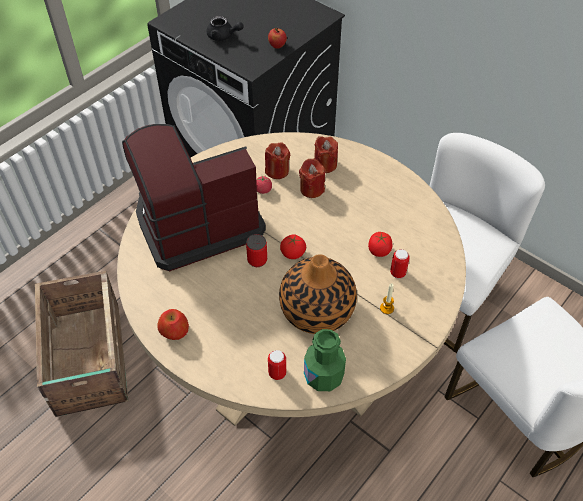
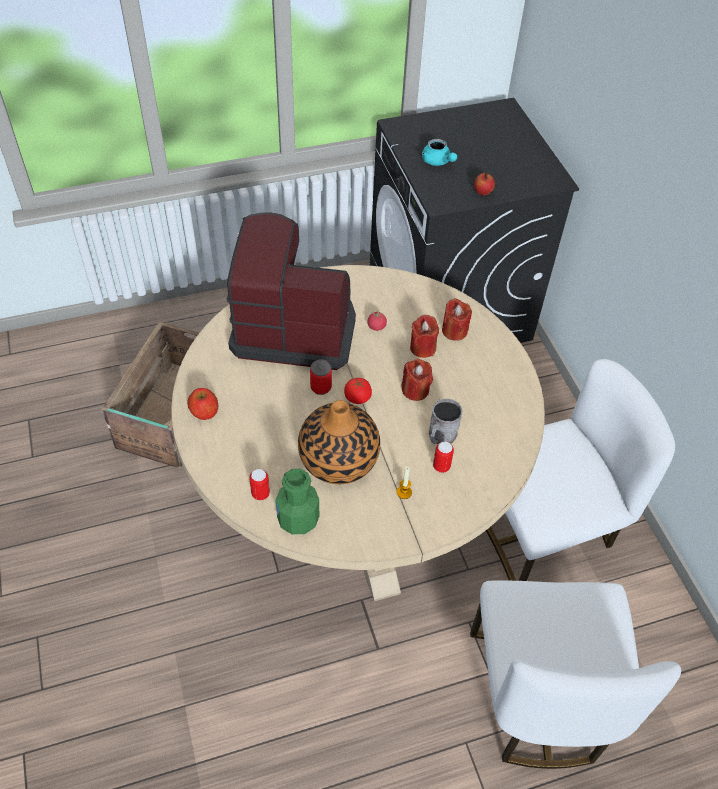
camera: 30 degrees right, 0 degrees up
black teapot [206,16,243,41] -> turquoise teapot [422,139,457,166]
red candle [265,142,290,179] -> red candle moved to [401,359,433,401]
tomato [368,232,392,257] -> grey mug [429,399,463,444]

